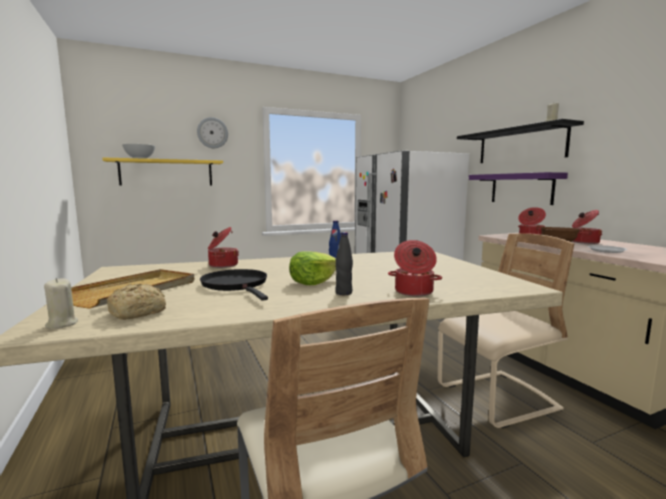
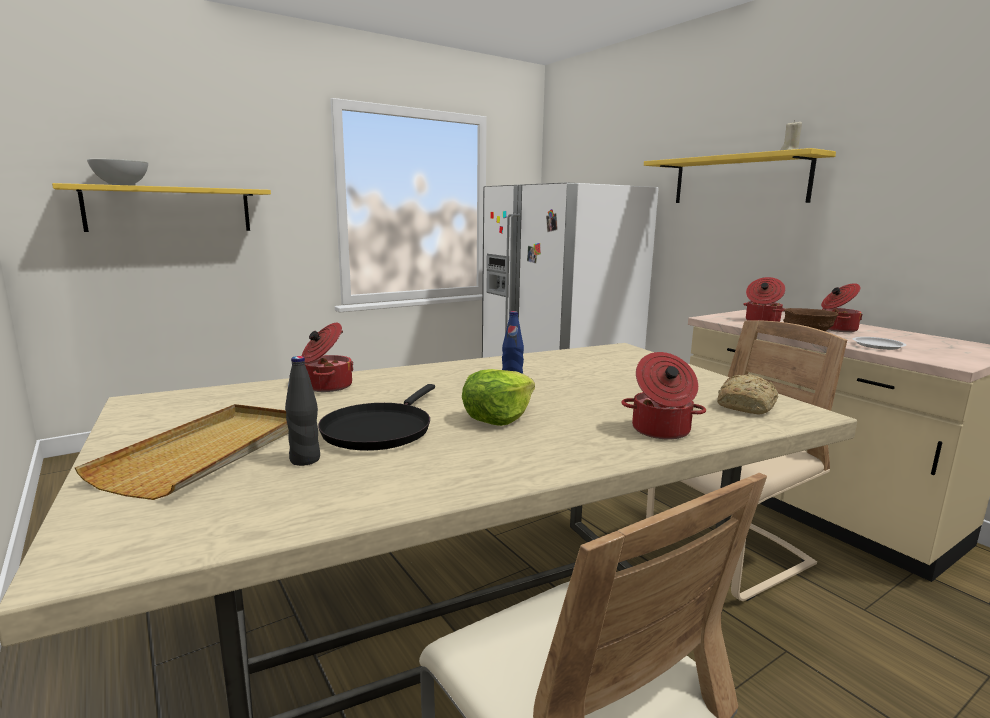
camera: 10 degrees left, 5 degrees up
beige candle [44,278,78,329] -> none
bread [107,284,166,320] -> bread moved to [717,374,778,415]
wall clock [197,117,228,148] -> none
black frying pan [200,269,268,301] -> black frying pan turned 120 degrees counterclockwise [318,384,435,451]
black bottle [335,232,353,295] -> black bottle moved to [285,356,320,466]
black shelf [457,119,584,163] -> yellow shelf [644,148,836,203]
purple shelf [469,172,568,205] -> none

